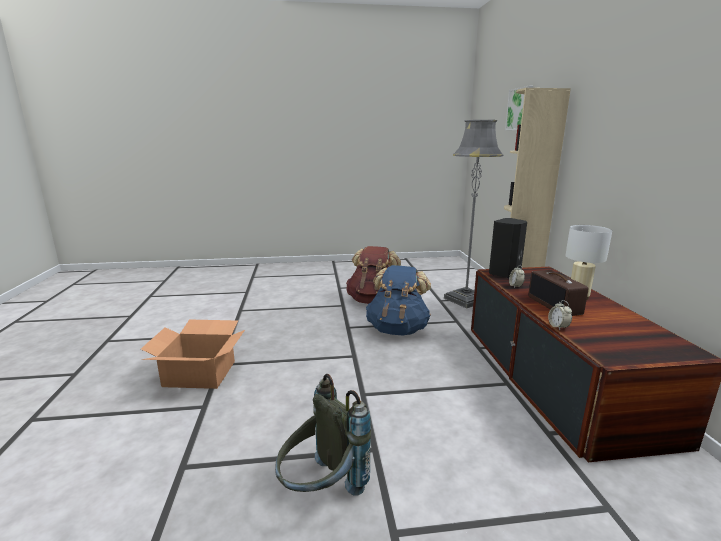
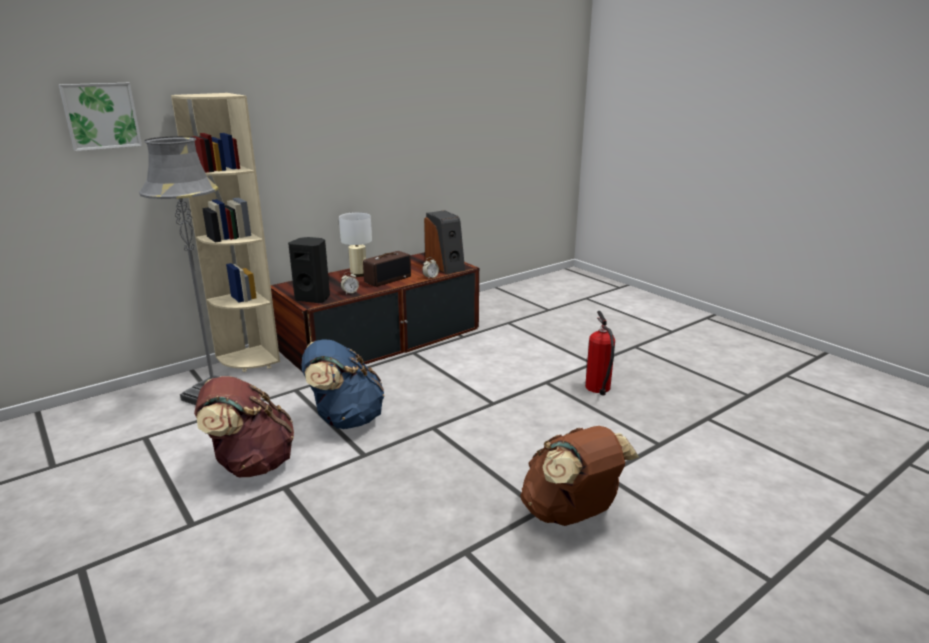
camera: 120 degrees left, 5 degrees up
cardboard box [141,319,245,389] -> brown backpack [520,426,639,526]
grey backpack [275,374,371,496] -> fire extinguisher [585,311,615,396]
none -> speaker [424,210,465,274]

